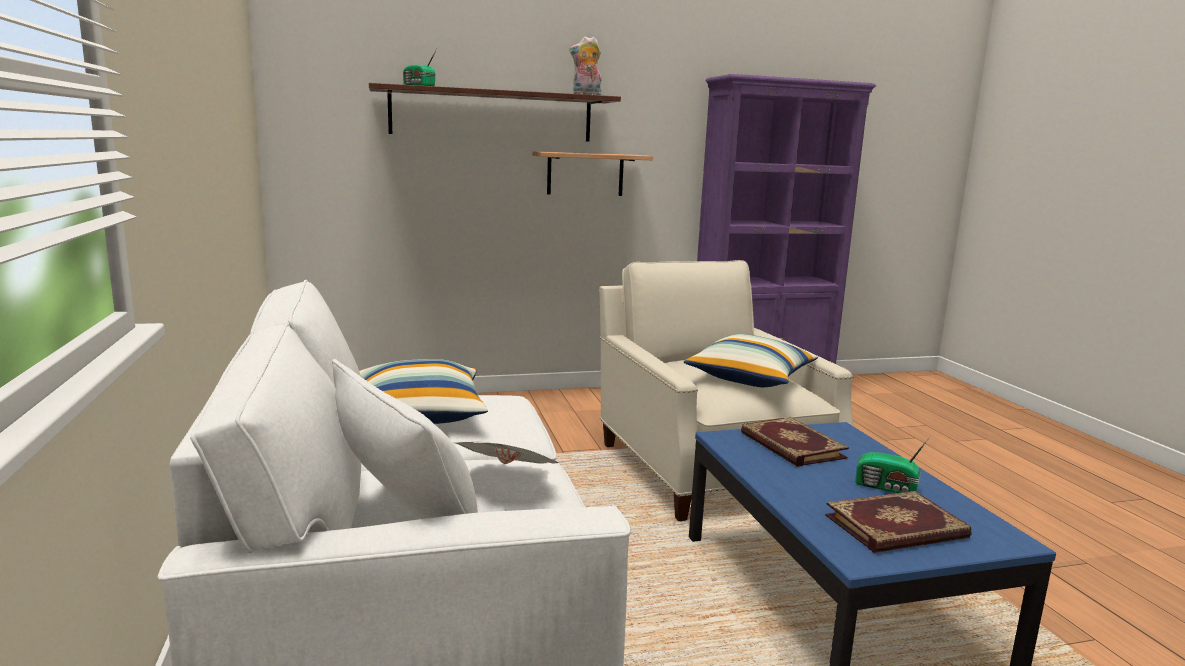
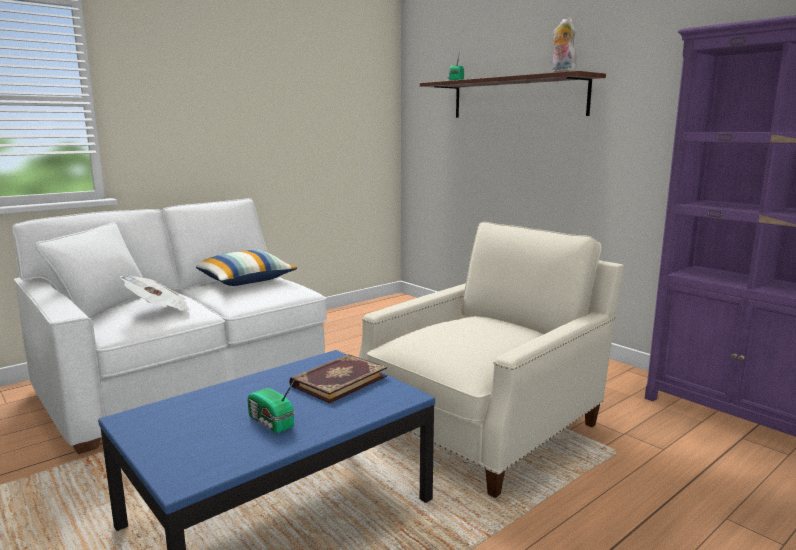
camera: 65 degrees right, 0 degrees up
shelf [532,151,653,196] -> none
pillow [684,334,818,387] -> none
book [825,491,972,553] -> none
radio [855,437,930,493] -> radio turned 45 degrees counterclockwise [247,378,296,433]

